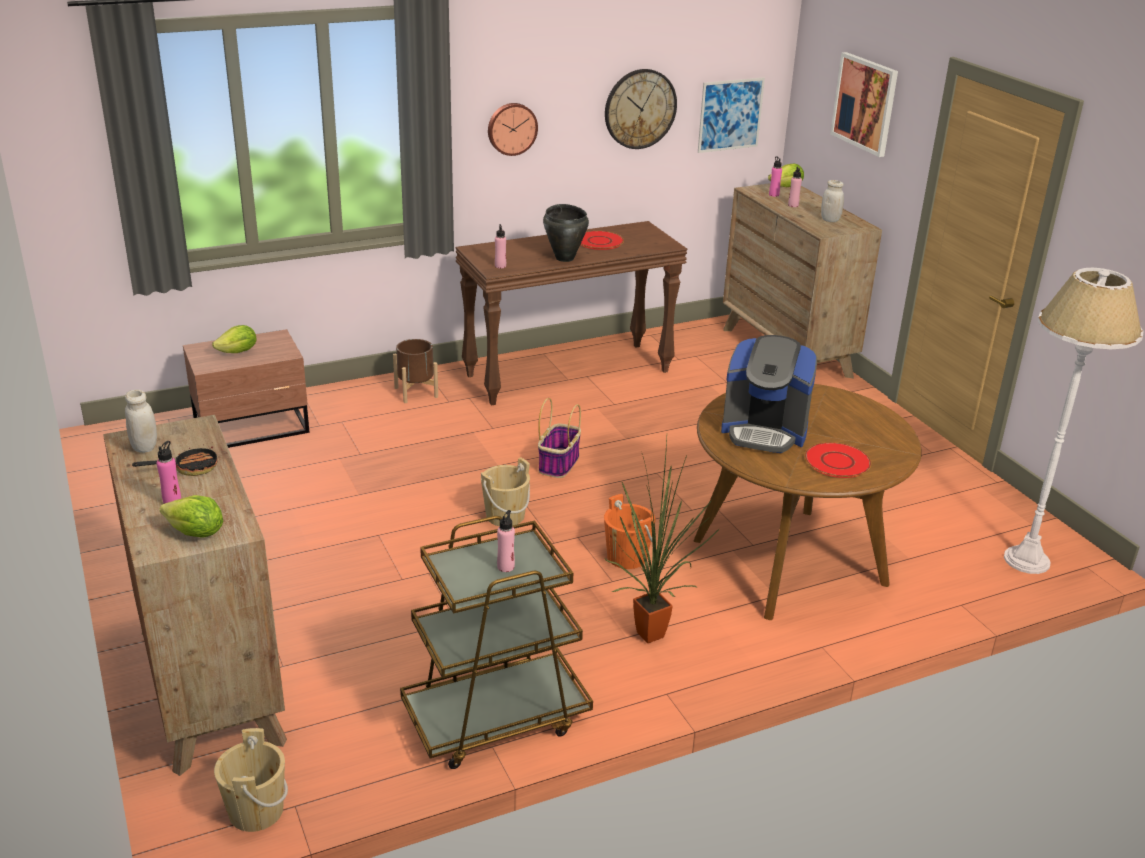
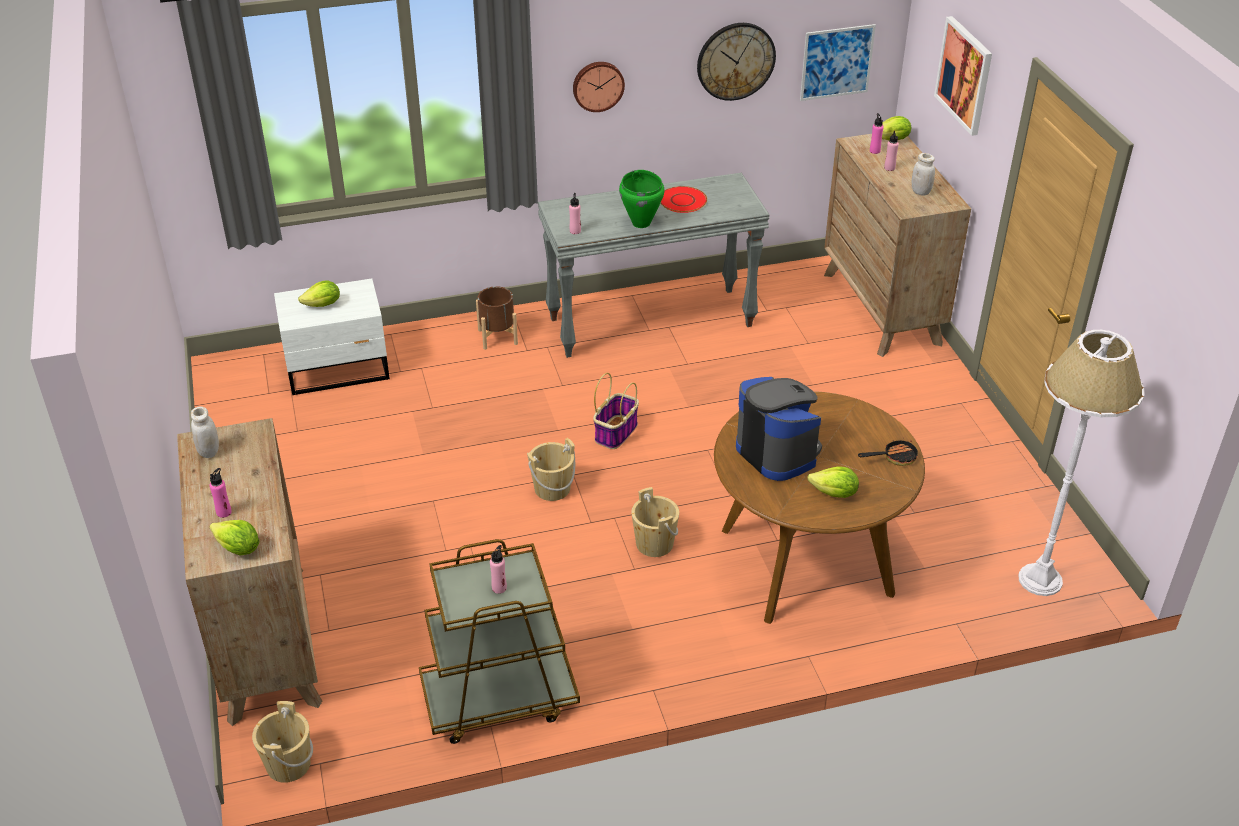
camera: 10 degrees right, 10 degrees up
frying pan [132,442,218,476] -> frying pan moved to [858,440,918,466]
brown nightstand [183,329,310,448] -> white nightstand [274,278,390,395]
brown console table [456,221,687,405] -> grey console table [538,173,770,358]
black cooking pot [543,204,589,262] -> green cooking pot [619,170,664,228]
potted plant [604,437,720,643] -> none
orange bucket [604,494,655,569] -> beige bucket [631,487,679,557]
coffee machine [721,335,817,453] -> coffee machine turned 150 degrees counterclockwise [736,377,822,481]
red plate [805,442,871,478] -> lettuce [807,466,859,498]

